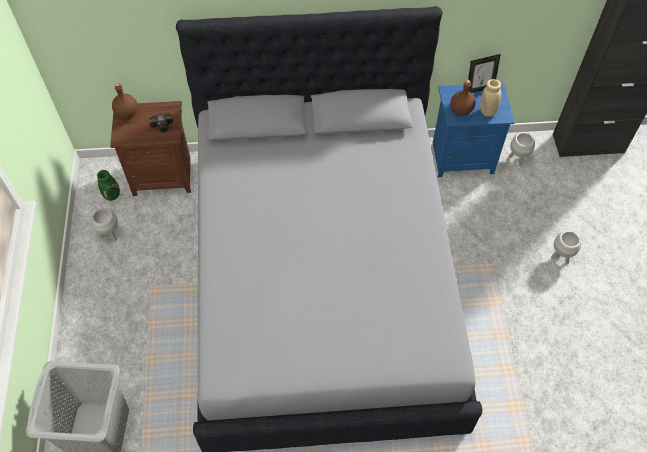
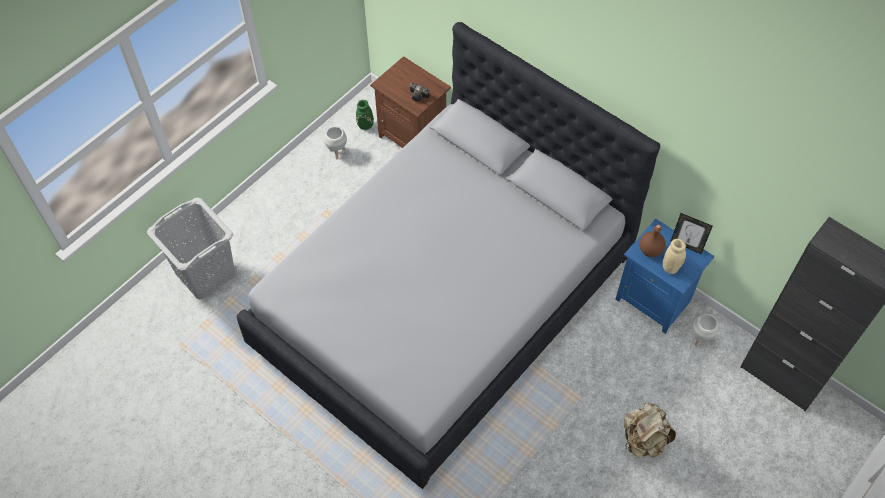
camera: 45 degrees right, 0 degrees up
brown bottle [112,83,138,119] -> none
white planter [551,231,581,264] -> beige backpack [624,403,676,458]

